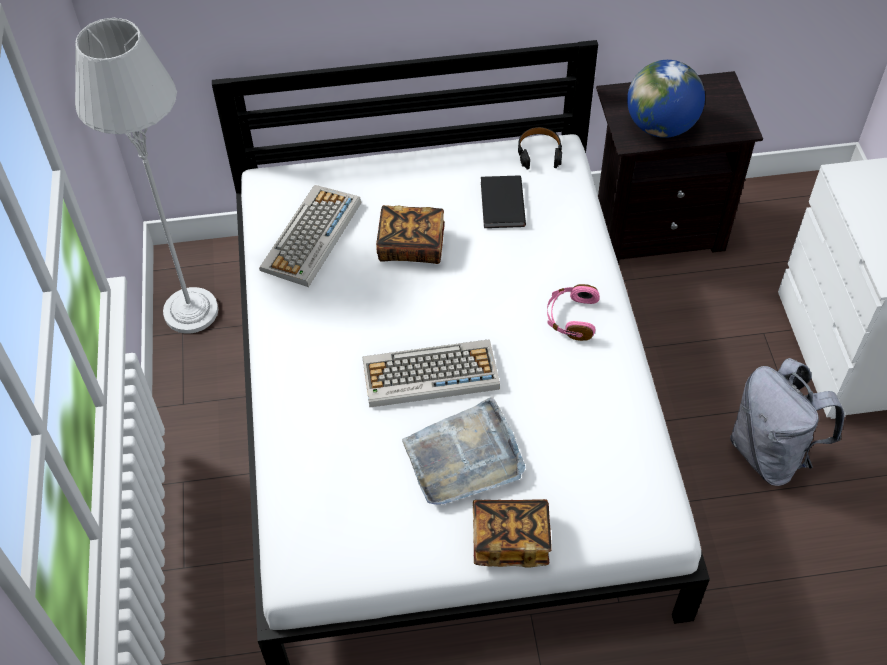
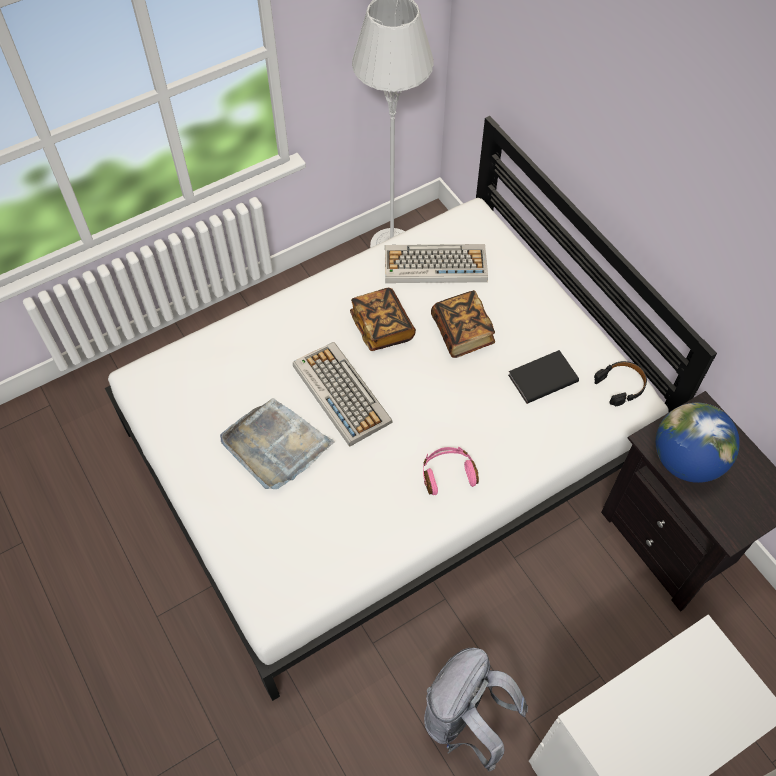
camera: 65 degrees right, 5 degrees up
book [473,499,552,568] -> book moved to [350,288,416,351]

